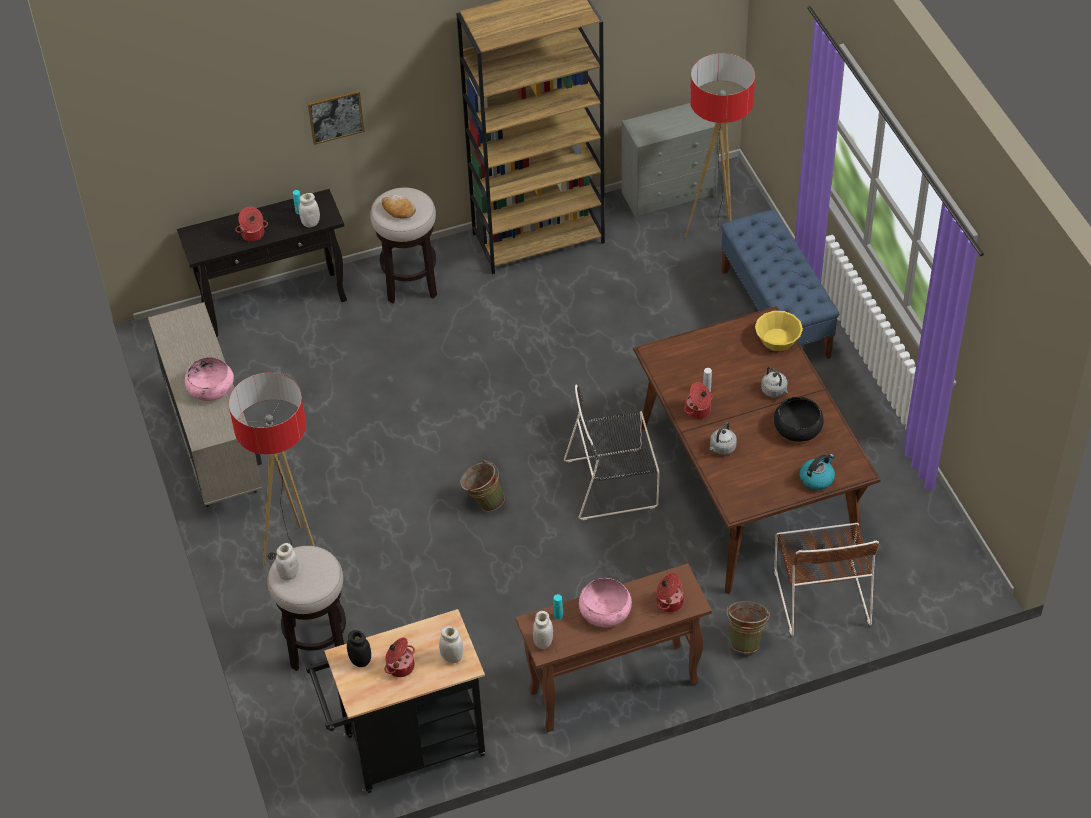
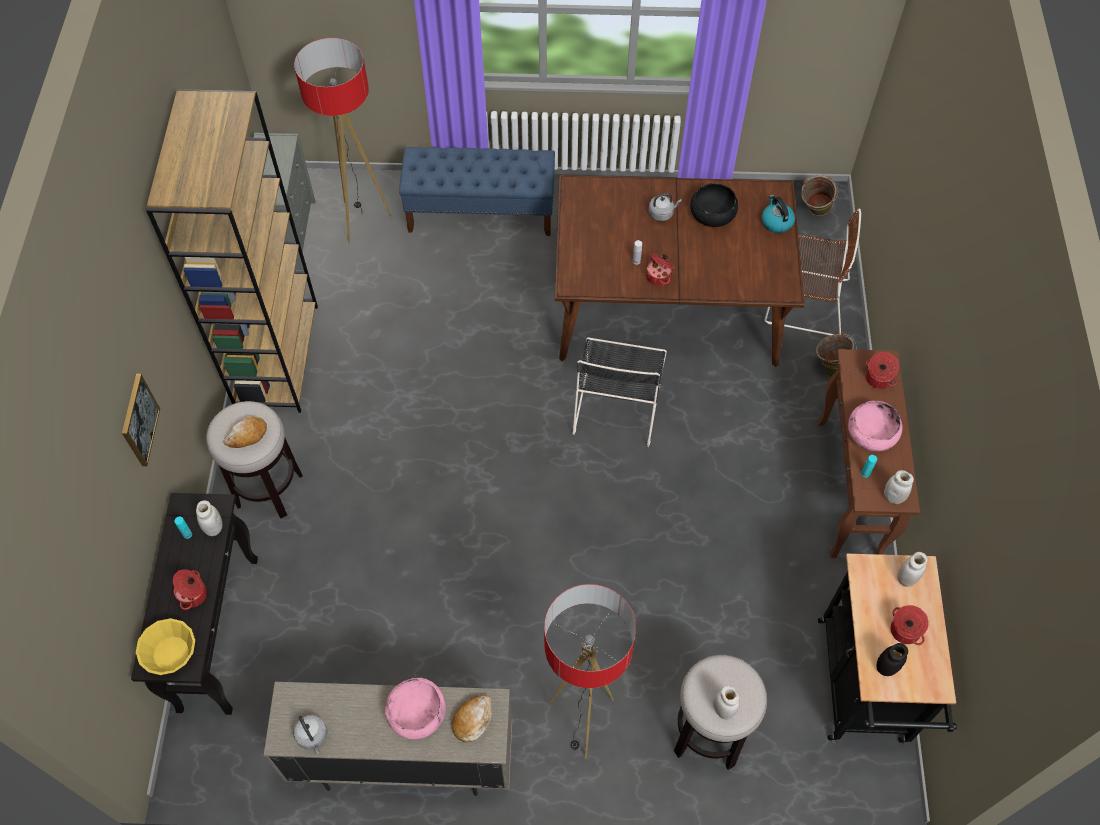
camera: 70 degrees left, 10 degrees up
green bucket [460,460,505,512] -> green bucket moved to [801,175,838,216]
grey kettle [709,422,737,455] -> grey kettle moved to [293,715,327,754]
yellow bowl [755,311,803,351] -> yellow bowl moved to [136,618,195,675]
none -> bread [452,695,492,742]

